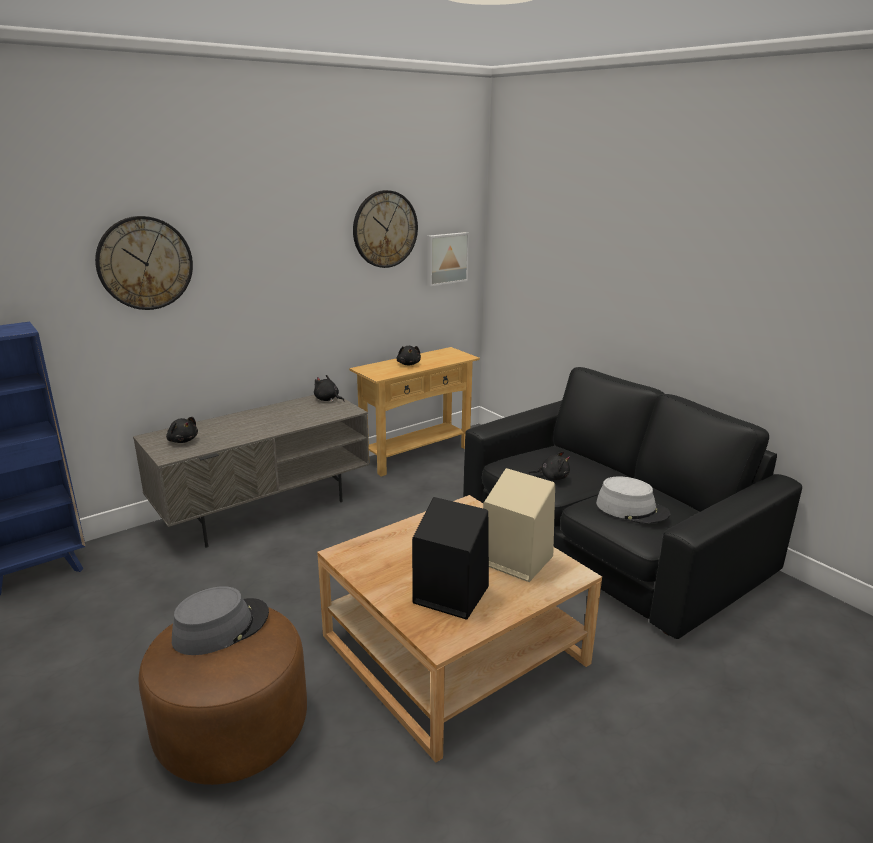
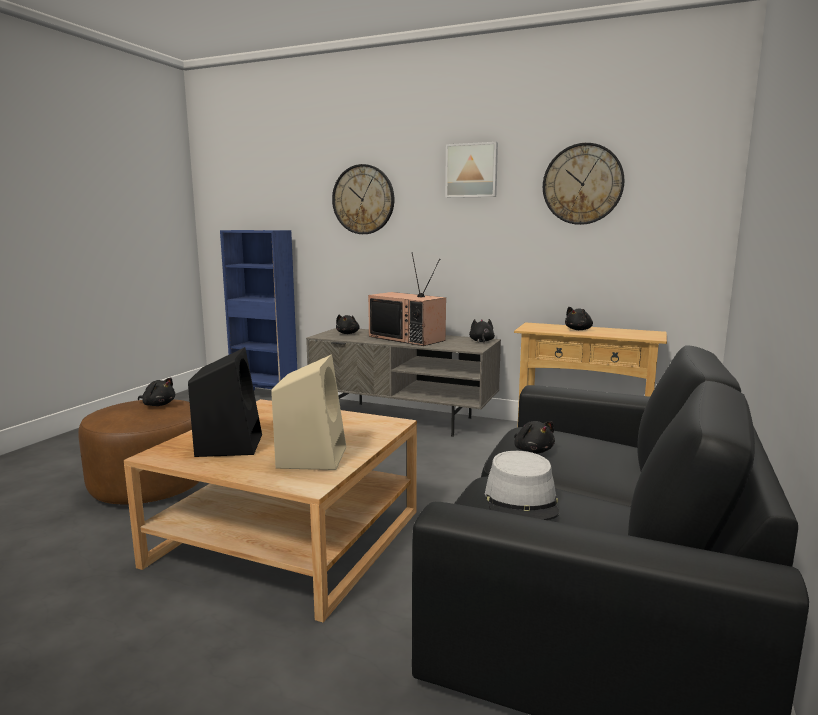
camera: 60 degrees right, 10 degrees down
grey hat [172,586,269,655] -> black plush toy [138,377,175,406]
picture [427,232,469,286] -> picture moved to [445,142,498,198]
none -> television [368,253,446,346]

